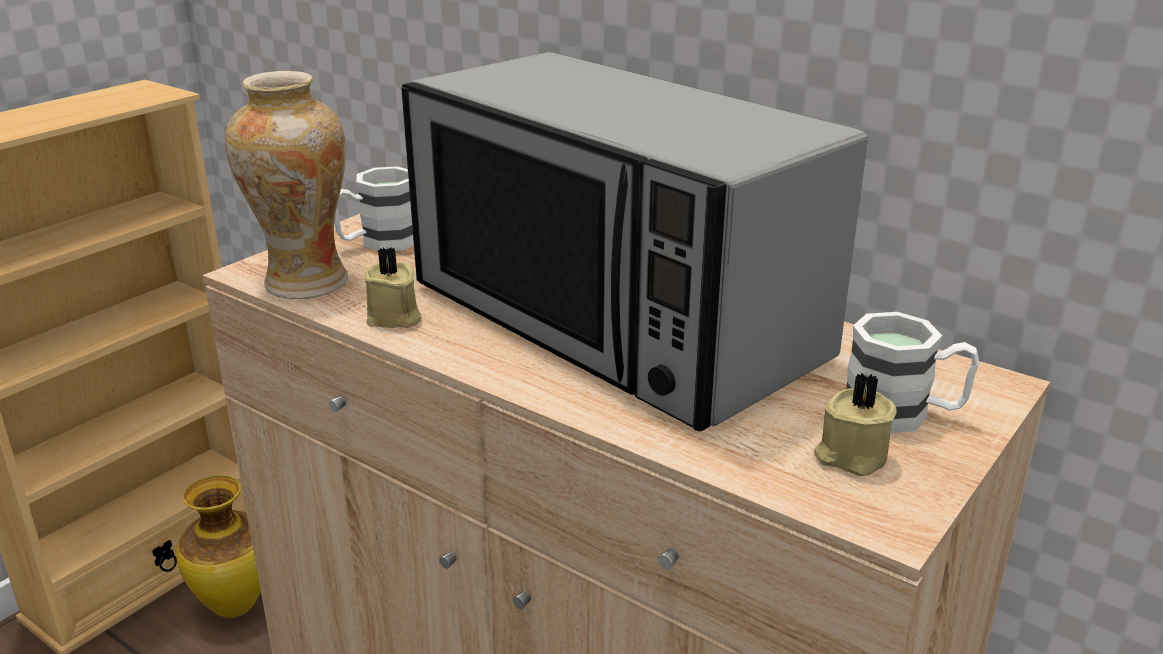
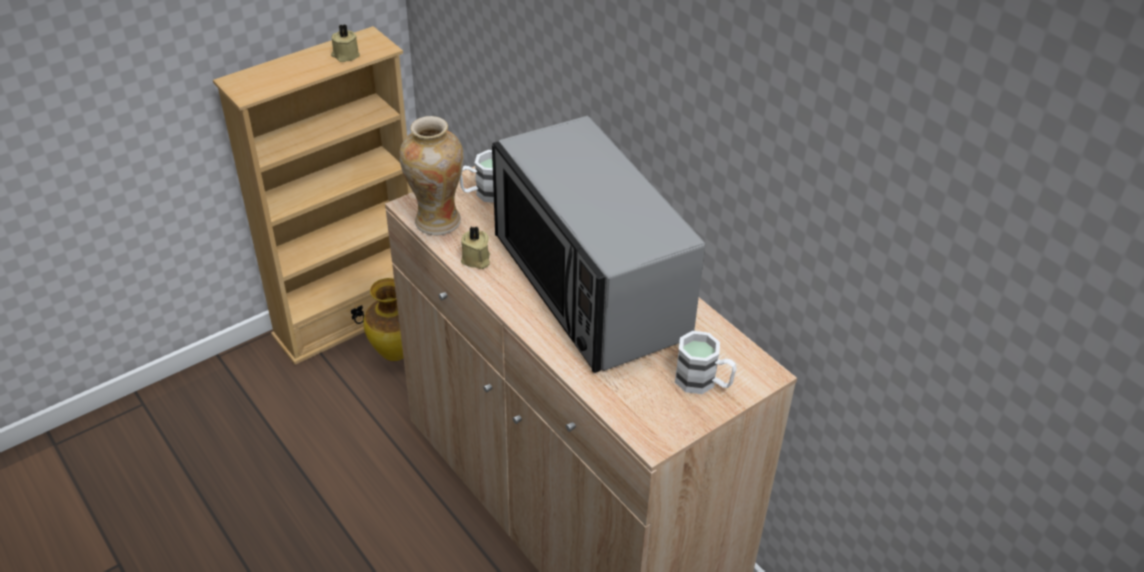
camera: 15 degrees right, 15 degrees up
beige candle [814,372,897,476] -> beige candle moved to [331,24,360,62]

